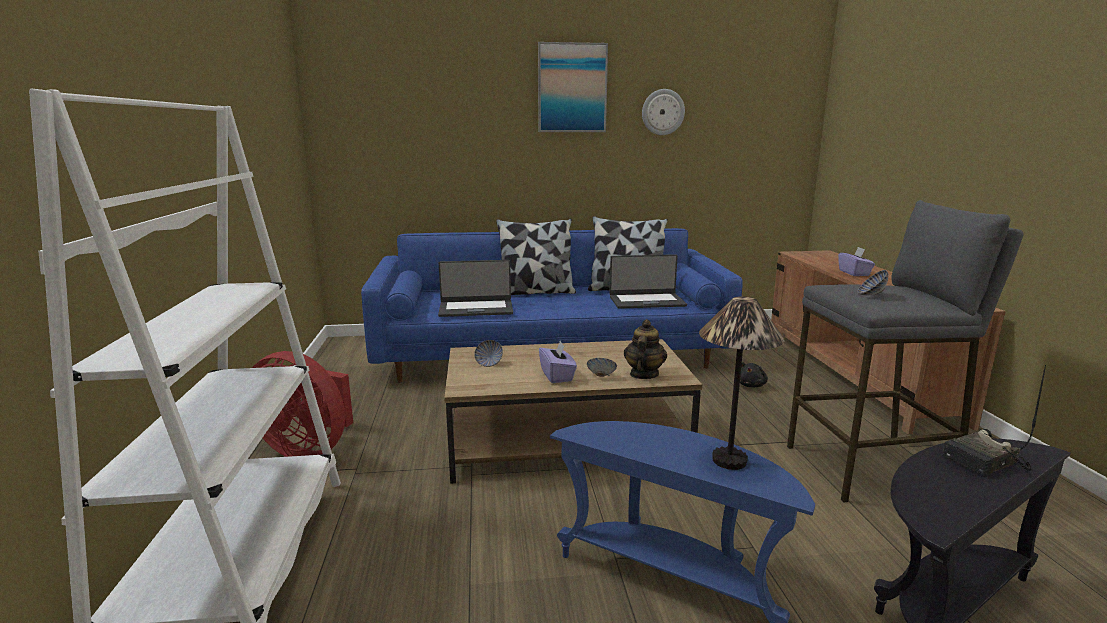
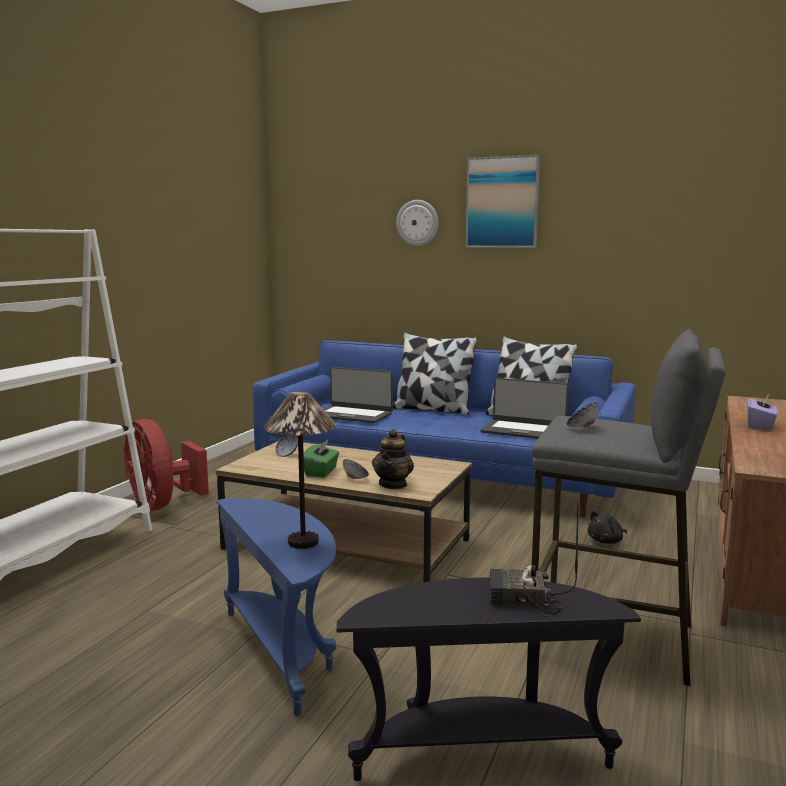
camera: 30 degrees right, 5 degrees down
purple tissue box [539,341,577,383] -> green tissue box [303,439,339,477]
teapot [624,319,667,379] -> teapot turned 150 degrees clockwise [372,429,414,489]
wall clock [642,89,685,135] -> wall clock moved to [396,200,439,246]

